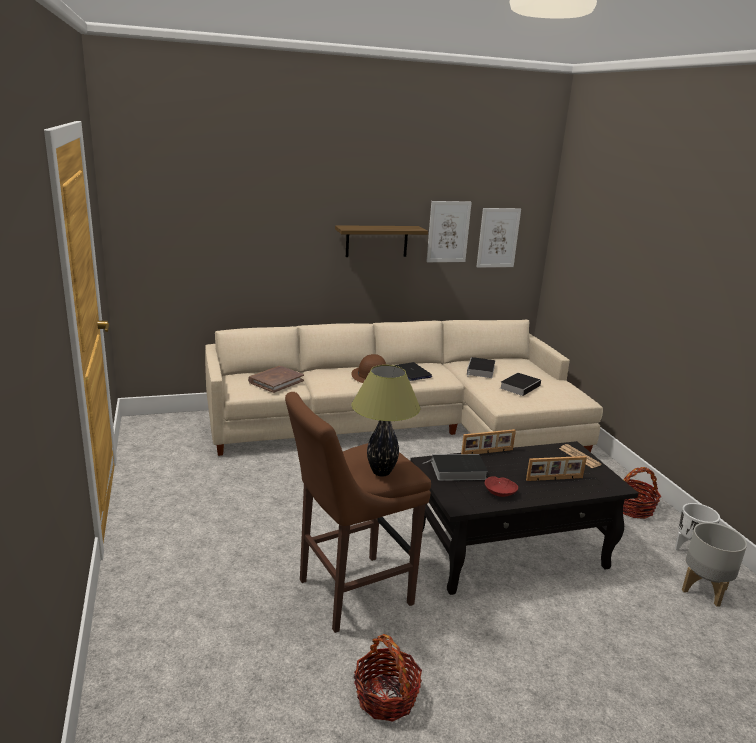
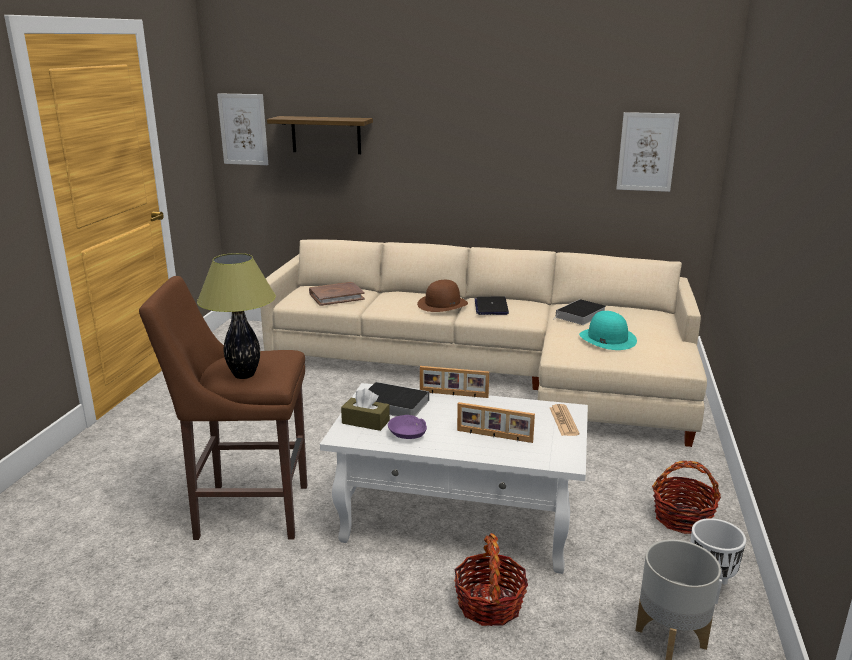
camera: 30 degrees right, 0 degrees up
shelf [335,225,428,257] -> shelf moved to [267,116,373,154]
basket [354,634,422,722] -> basket moved to [454,533,528,626]
black coffee table [410,441,638,595] -> white coffee table [320,383,588,574]
picture [426,201,472,262] -> picture moved to [217,93,268,165]
red bowl [485,476,518,497] -> purple bowl [388,415,427,439]
book [500,373,541,396] -> turquoise hat [579,311,637,350]
none -> brown tissue box [341,388,390,431]

